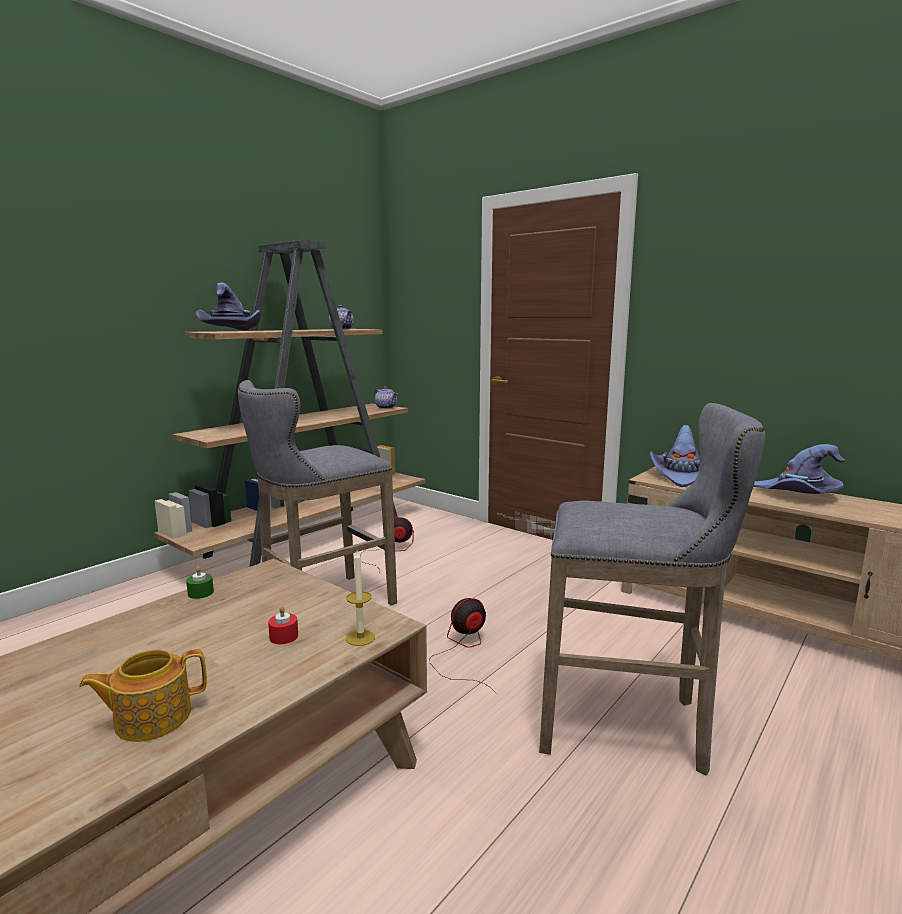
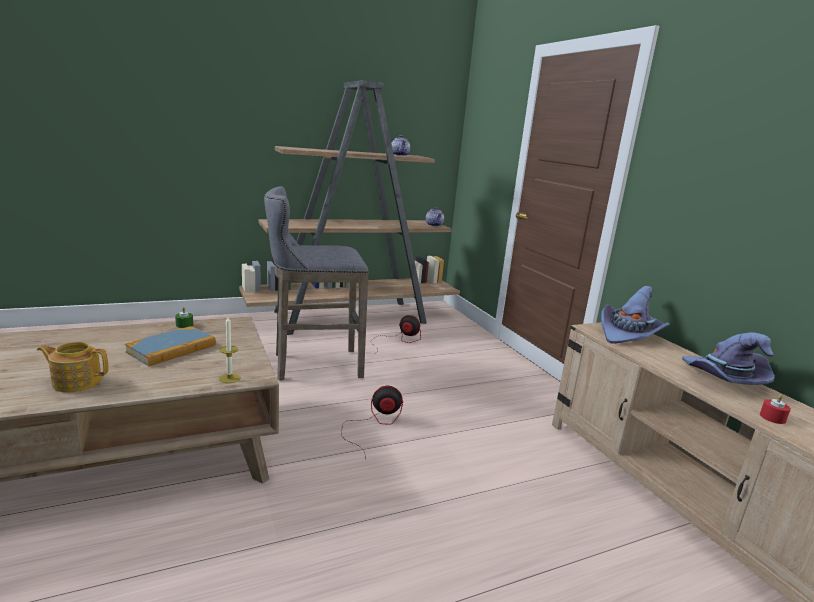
camera: 25 degrees right, 5 degrees up
purple hat [196,282,261,331] -> none
red candle [268,606,298,644] -> red candle moved to [760,394,791,424]
grey stool [539,403,765,775] -> none
none -> book [125,326,216,366]

